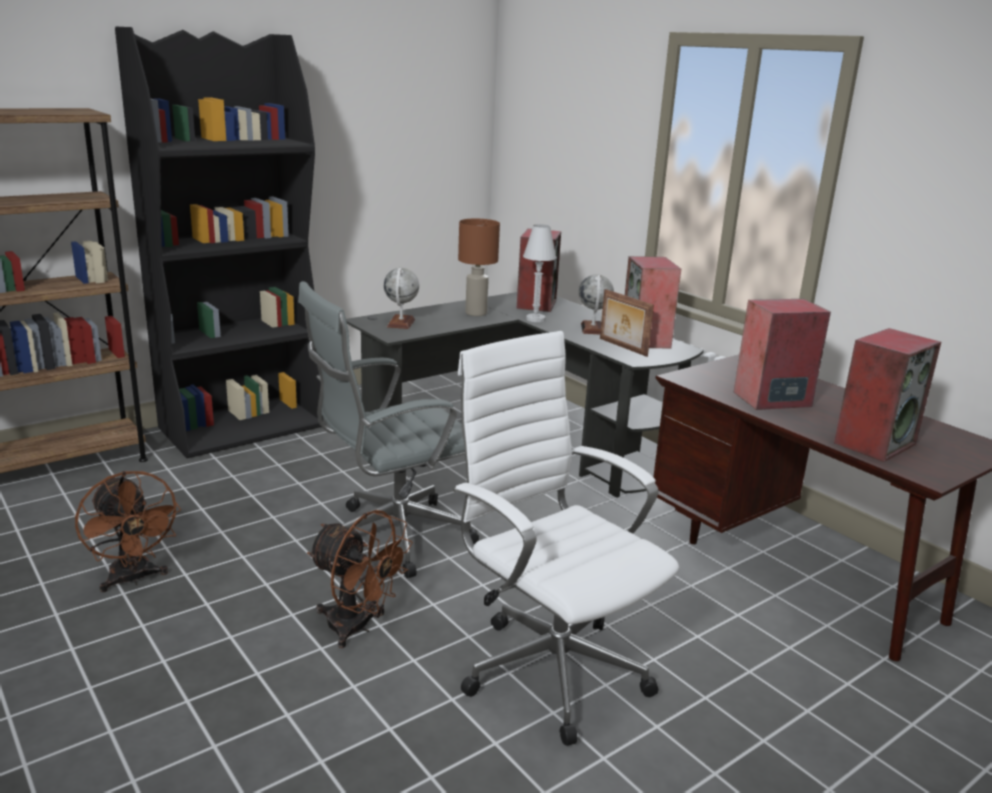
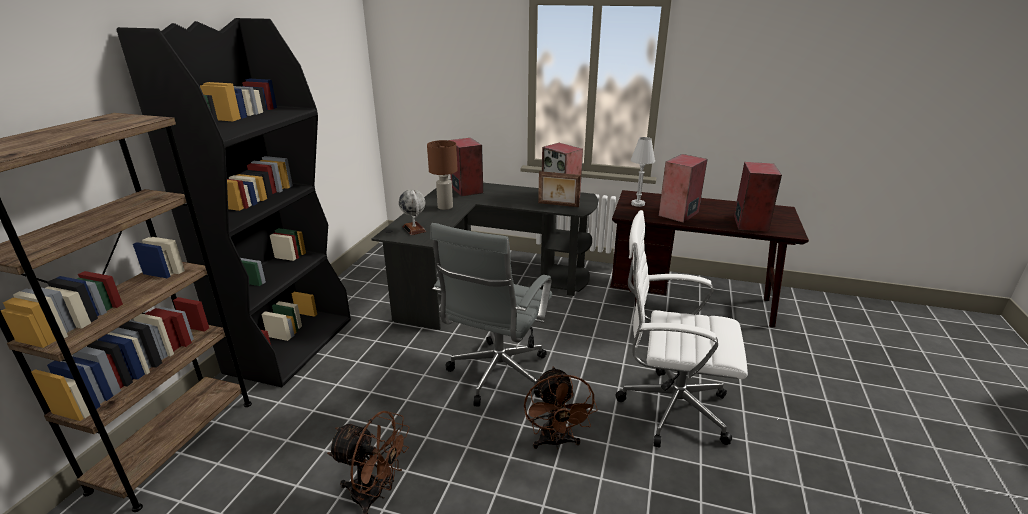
camera: 35 degrees left, 5 degrees up
brown fan [307,510,413,648] -> brown fan turned 90 degrees clockwise [524,367,598,449]
white table lamp [523,224,557,322] -> white table lamp moved to [631,137,655,207]
globe [579,274,614,334] -> none

